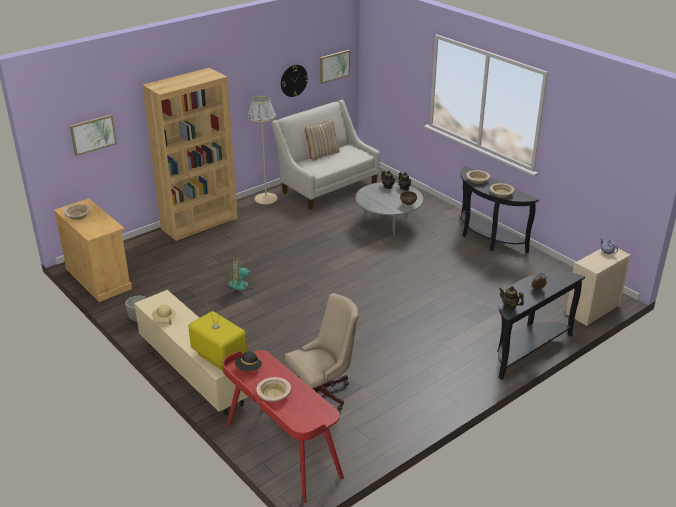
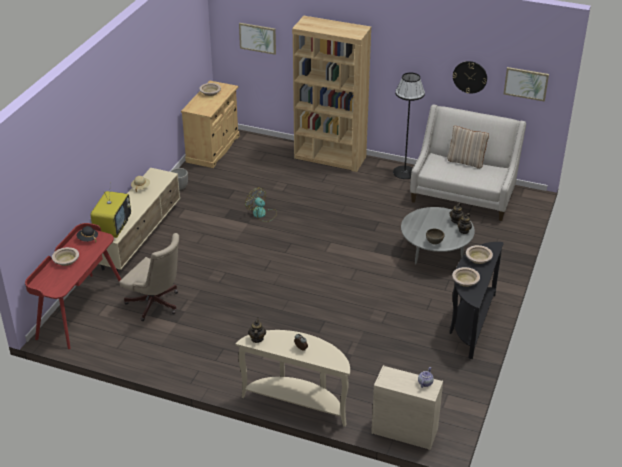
camera: 60 degrees right, 5 degrees up
beige floor lamp [247,96,278,204] -> black floor lamp [393,73,425,179]
black console table [497,272,585,380] -> beige console table [236,330,350,427]

